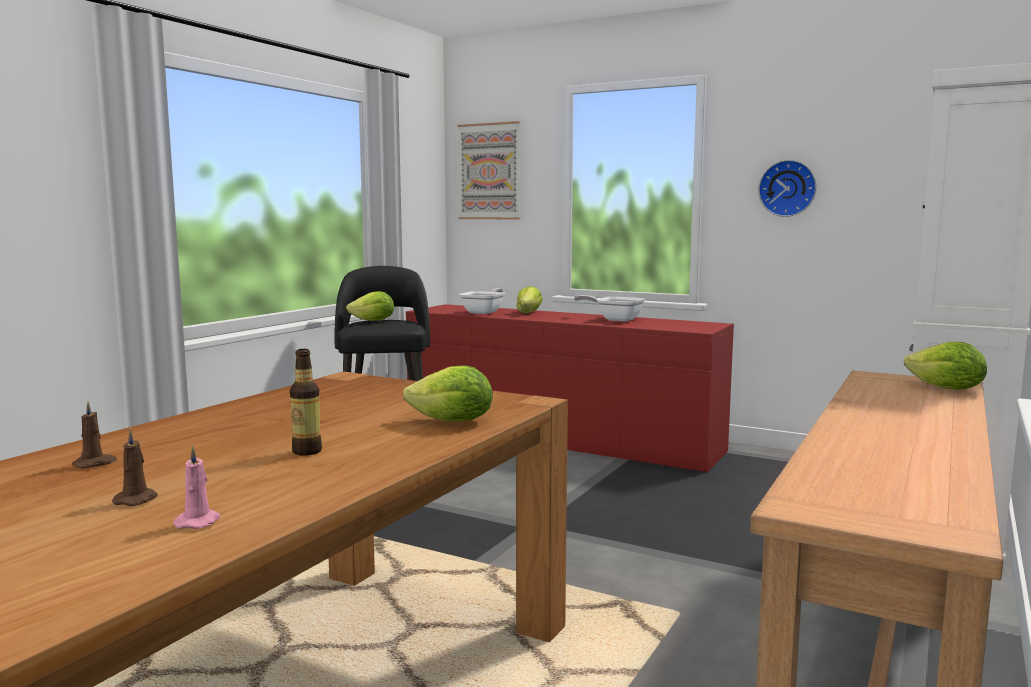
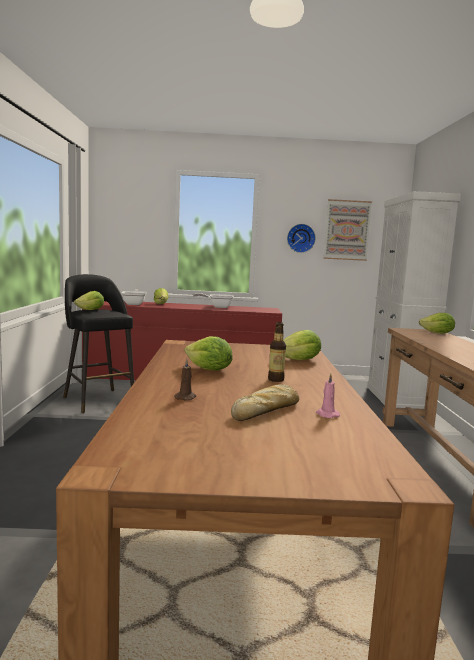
camera: 30 degrees left, 0 degrees up
brown candle [112,428,158,506] -> bread [231,384,299,421]
picture [457,121,520,219] -> picture moved to [324,199,372,261]
none -> lettuce [185,336,232,371]

